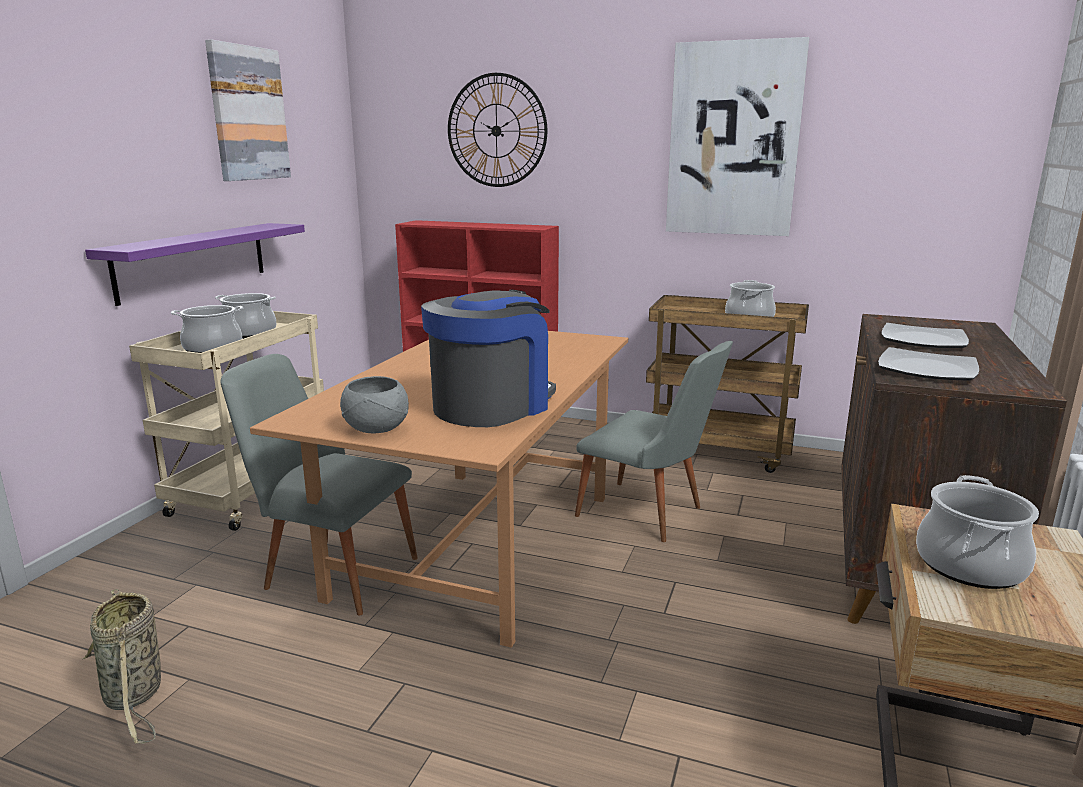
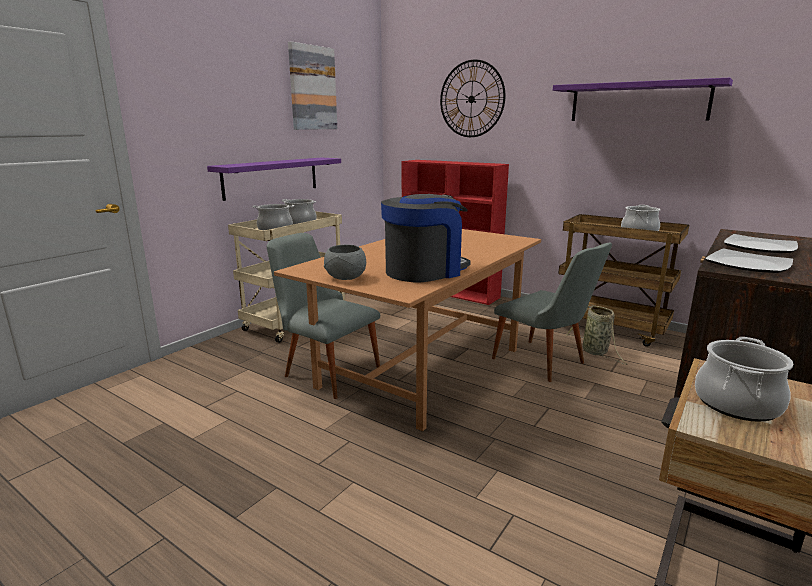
camera: 15 degrees right, 0 degrees up
basket [82,589,161,744] -> basket moved to [566,304,627,365]
picture [666,37,809,236] -> purple shelf [553,78,733,121]

